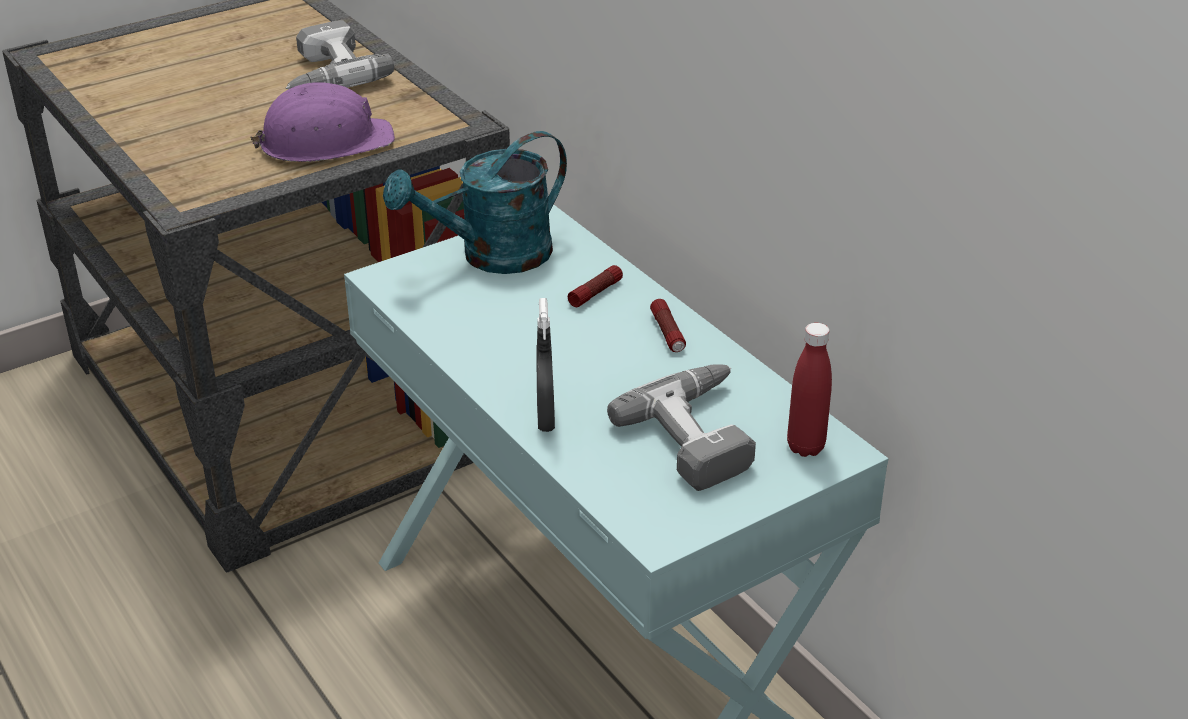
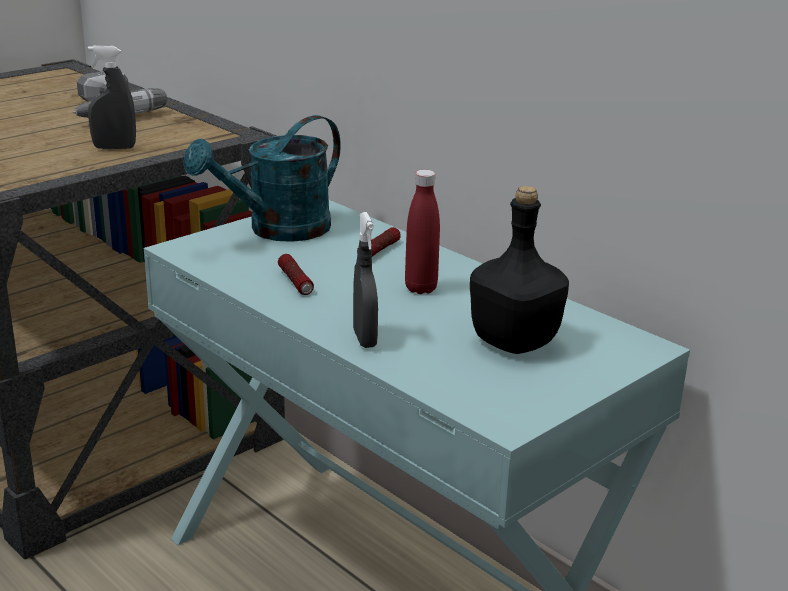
camera: 10 degrees left, 10 degrees down
purple hard hat [251,82,395,162] -> grey spray bottle [88,46,136,149]
power drill [607,364,756,491] -> black bottle [470,186,569,354]
flashlight [650,299,686,352] -> flashlight moved to [278,254,314,295]
red bottle [787,323,832,457] -> red bottle moved to [405,170,440,294]

